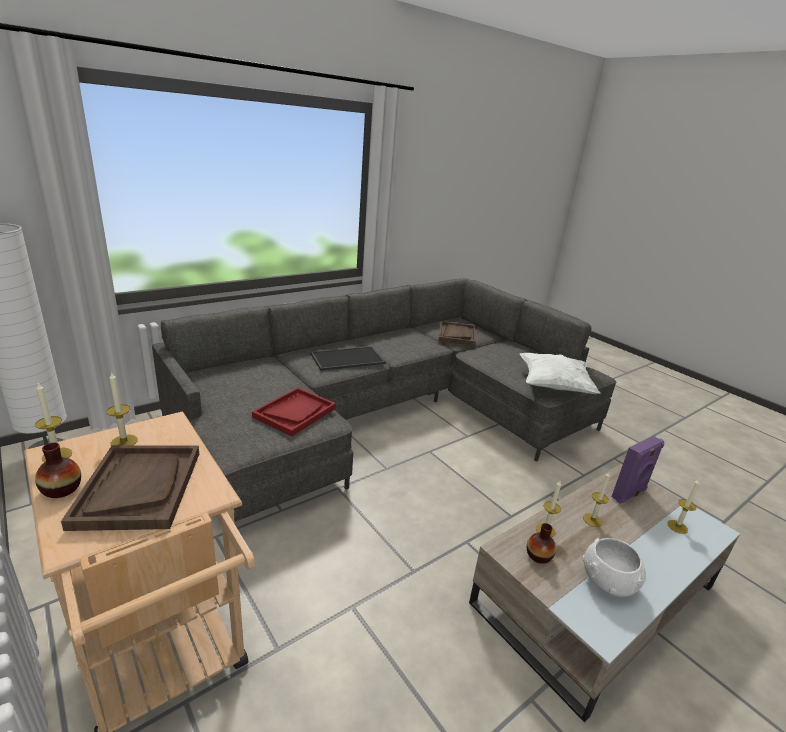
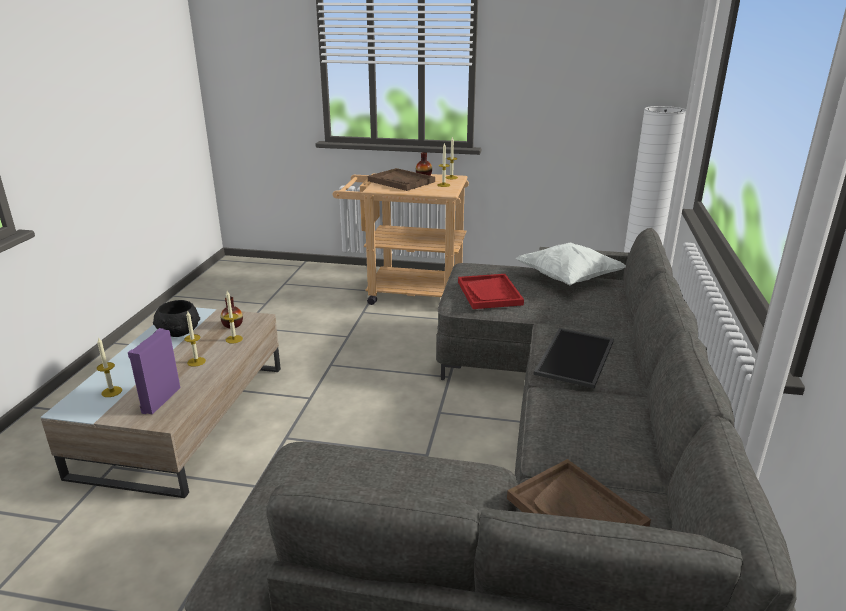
camera: 140 degrees right, 0 degrees up
white pillow [520,353,600,394] -> white pillow moved to [516,243,626,285]
white bowl [582,538,646,597] -> black bowl [153,300,200,337]

